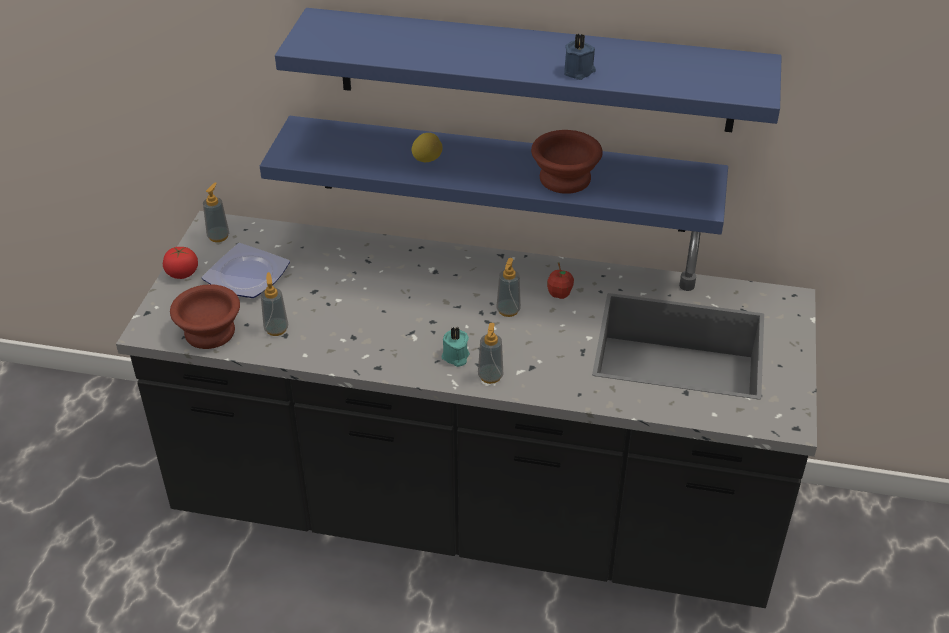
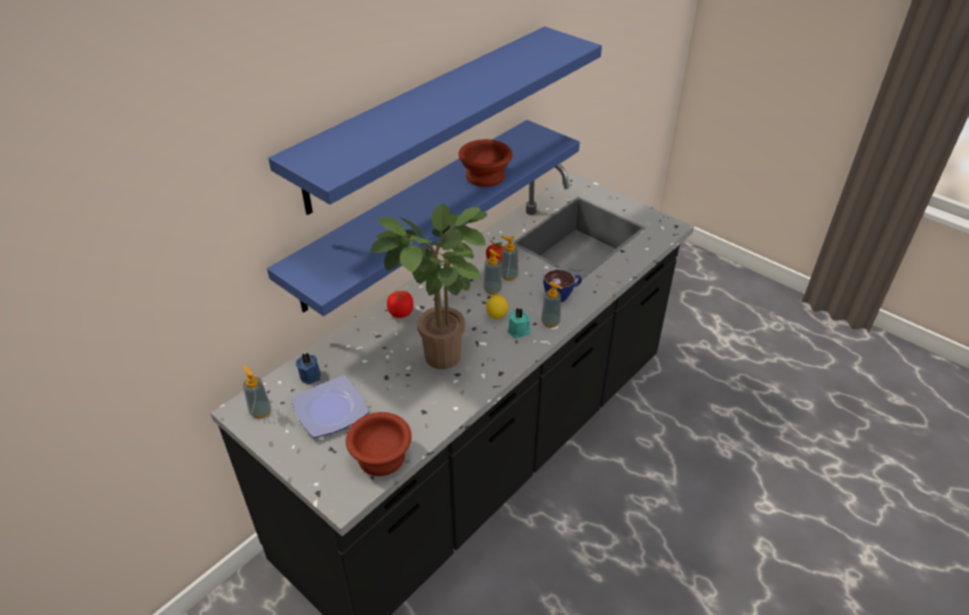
camera: 60 degrees left, 0 degrees up
tomato [163,247,198,279] -> tomato moved to [387,291,413,318]
soap dispenser [261,272,288,336] -> soap dispenser moved to [501,236,519,281]
lemon [412,133,443,162] -> lemon moved to [486,295,508,319]
blue candle [564,34,596,80] -> blue candle moved to [296,353,321,385]
none -> potted plant [370,203,487,369]
none -> cup [543,267,582,302]

